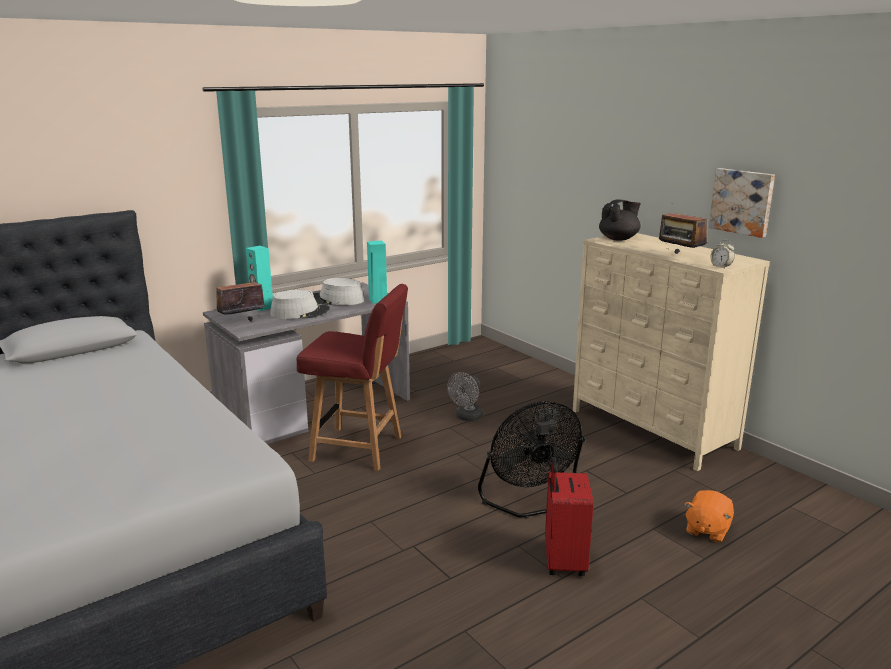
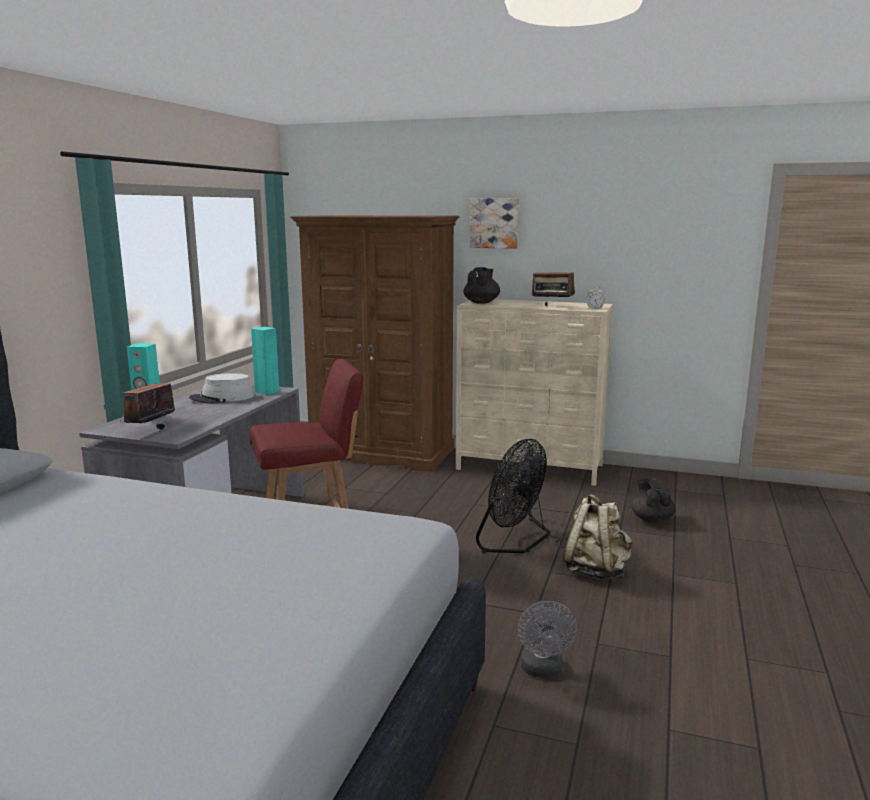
camera: 35 degrees left, 5 degrees down
grey hat [270,290,330,319] -> none
grey fan [447,372,483,421] -> grey fan moved to [518,601,577,678]
red suitcase [545,457,594,576] -> beige backpack [563,494,633,580]
orange plush toy [685,490,734,543] -> black teapot [632,478,676,523]
picture [709,168,775,238] -> picture moved to [470,198,519,249]
none -> brown wardrobe [290,215,459,472]

